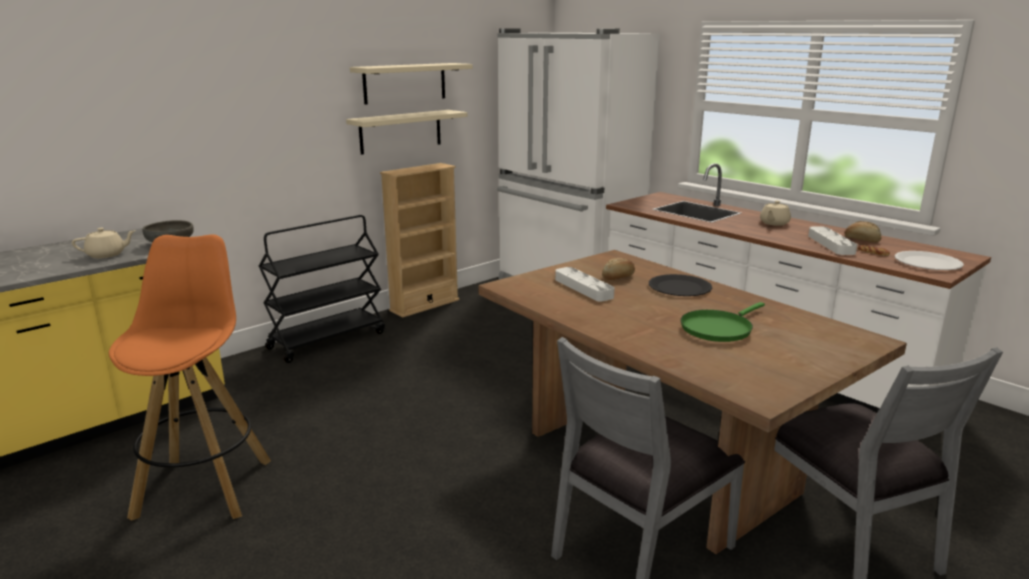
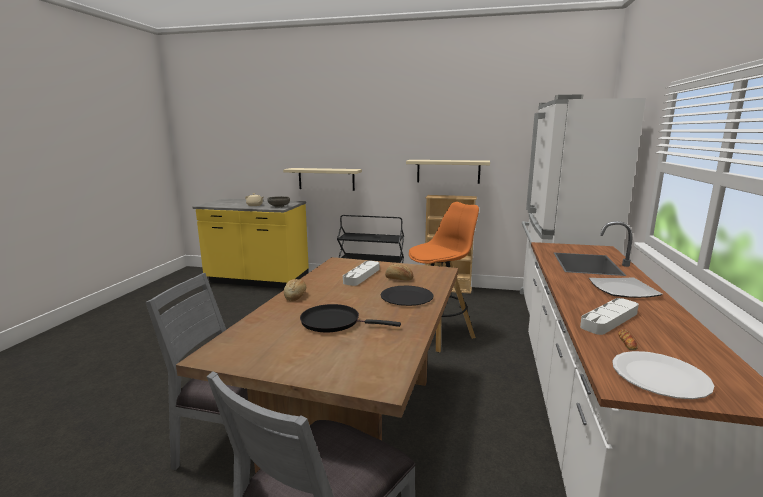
camera: 55 degrees right, 5 degrees down
orange stool [109,235,271,520] -> orange stool moved to [409,202,479,352]
beige shelf [350,63,473,105] -> beige shelf moved to [283,168,362,191]
green frying pan [681,302,765,342] -> black frying pan [300,304,401,332]
beige teapot [760,201,791,226] -> plate [589,277,663,298]
bread [844,221,881,243] -> bread moved to [284,279,306,302]

